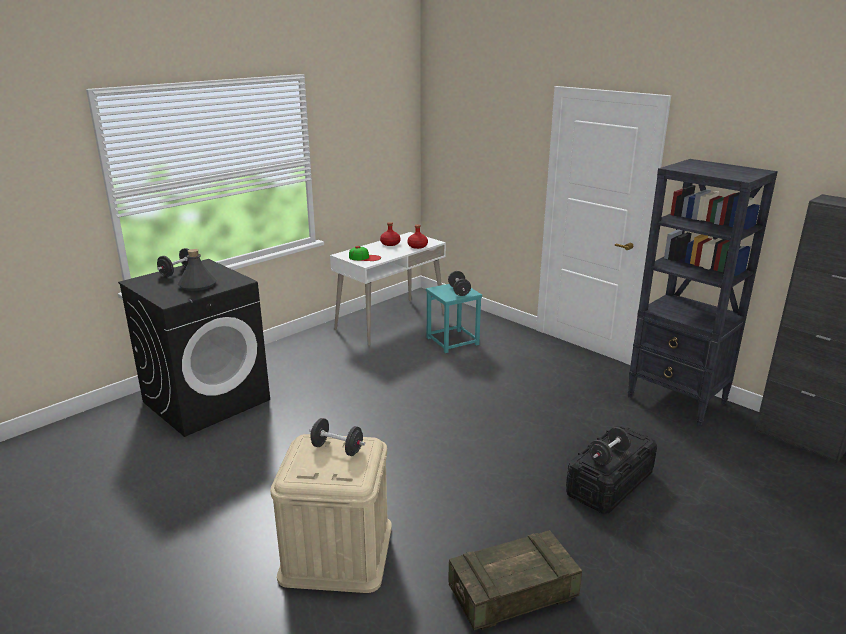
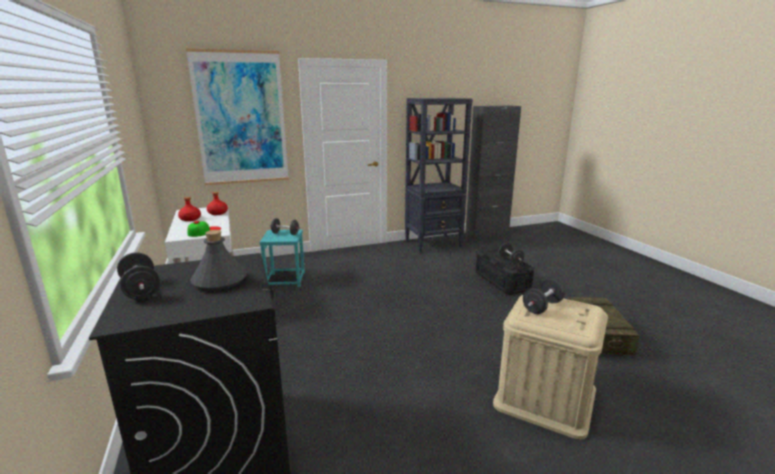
camera: 65 degrees left, 5 degrees down
none -> picture [186,49,289,185]

